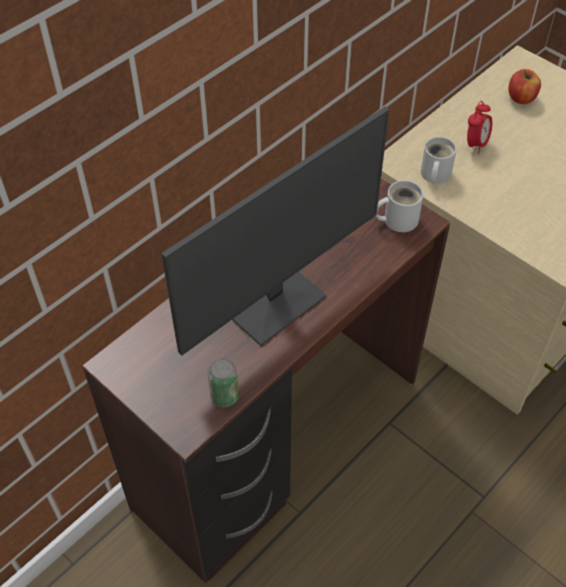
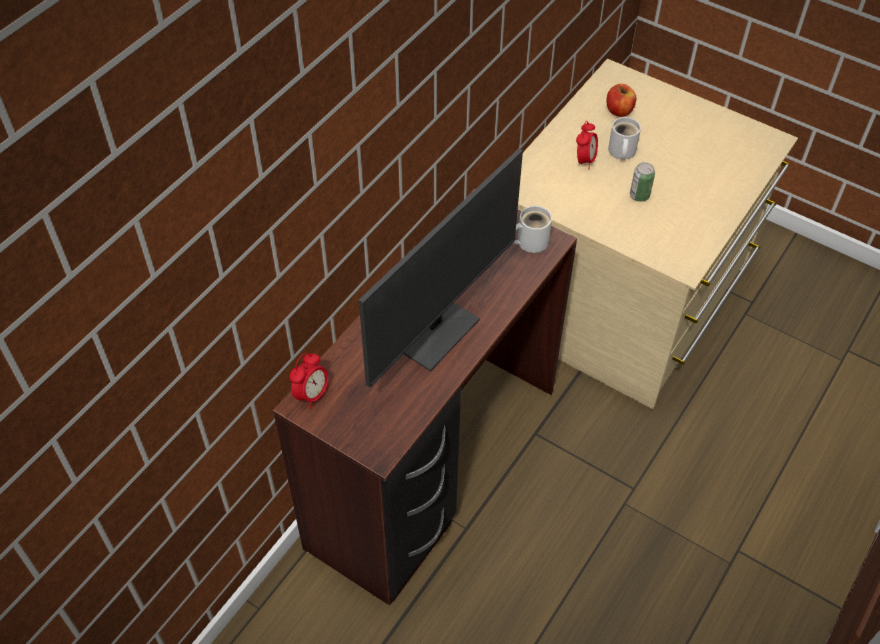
camera: 10 degrees left, 0 degrees up
can [208,358,239,407] -> can moved to [630,162,655,202]
white mug [421,137,457,184] -> white mug moved to [608,117,641,160]
none -> alarm clock [289,353,328,409]

